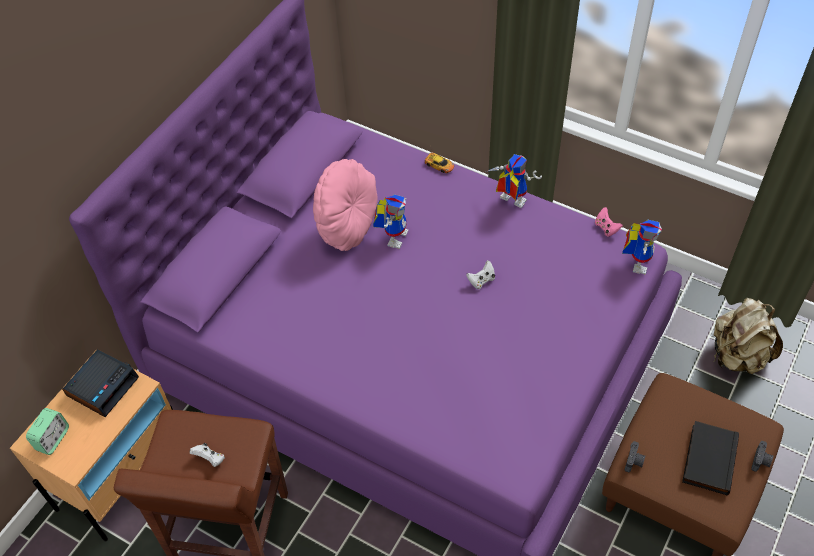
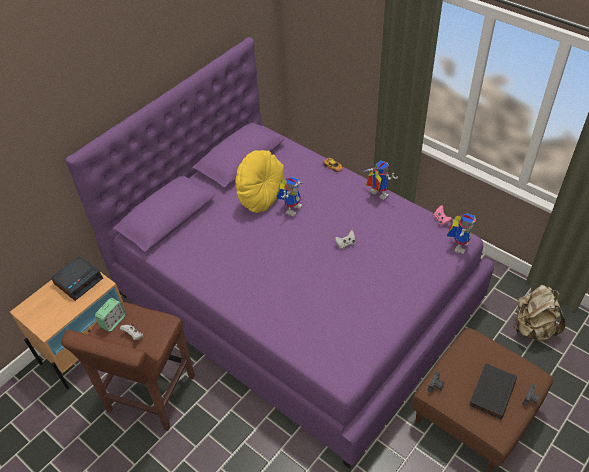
camera: 10 degrees right, 5 degrees down
alarm clock [26,408,69,455] -> alarm clock moved to [95,298,126,332]
pink pillow [313,159,378,251] -> yellow pillow [235,150,285,213]

